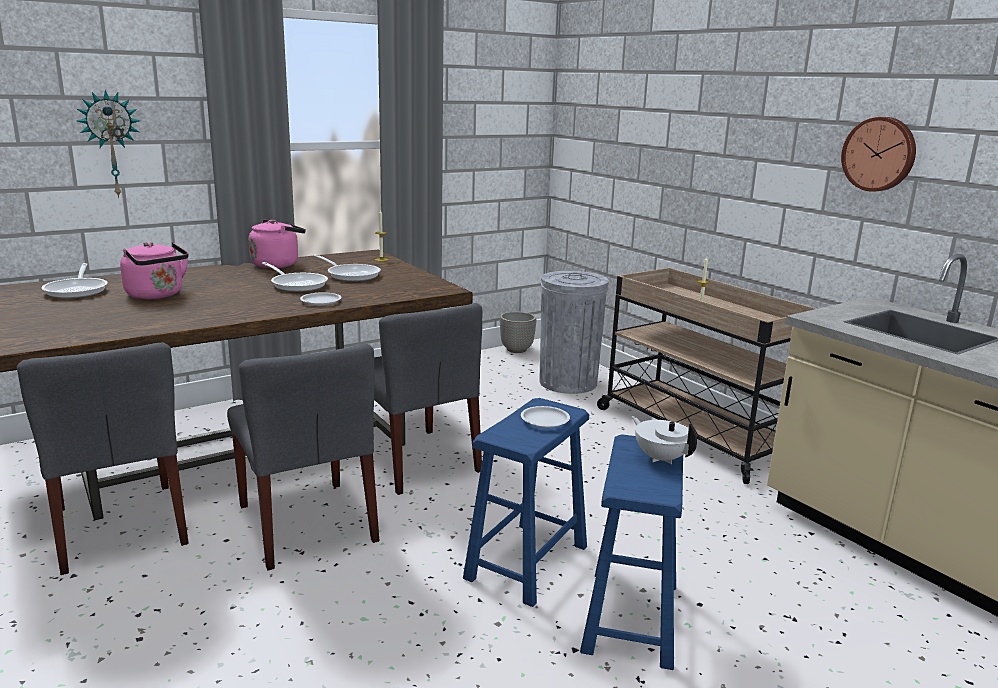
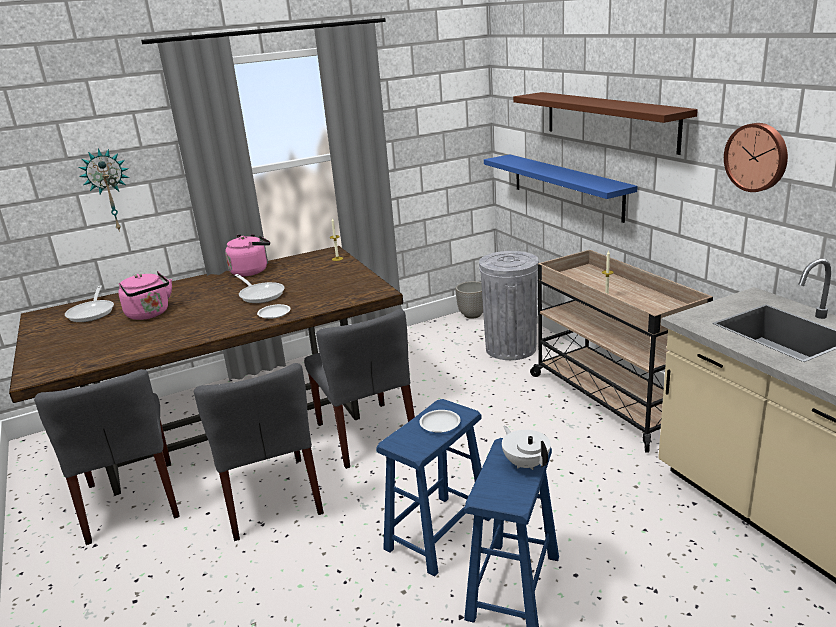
camera: 10 degrees right, 5 degrees up
frying pan [313,254,381,282] -> none
none -> blue shelf [484,154,637,223]
none -> brown shelf [513,92,698,155]

